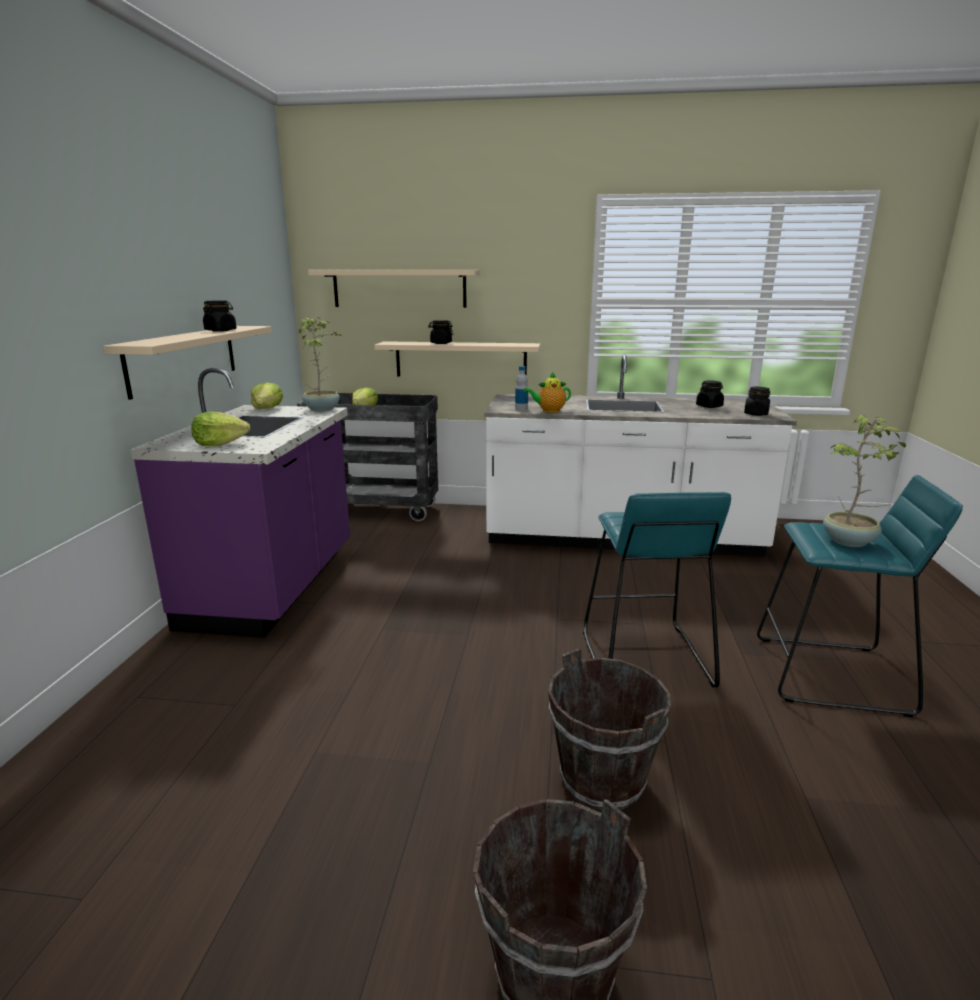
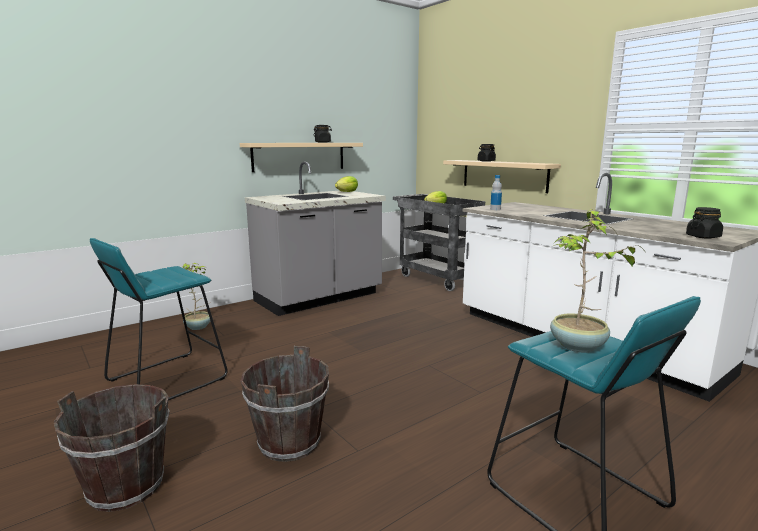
camera: 45 degrees right, 5 degrees down
purple counter [131,368,350,638] -> grey counter [245,162,386,316]
lettuce [191,412,250,446] -> none
potted plant [299,317,341,412] -> potted plant moved to [183,263,211,330]
beige shelf [308,270,479,308] -> none
teapot [524,372,571,413] -> none
turquoise stool [583,492,731,687] -> turquoise stool moved to [90,238,228,401]
black jar [696,380,724,408] -> none

